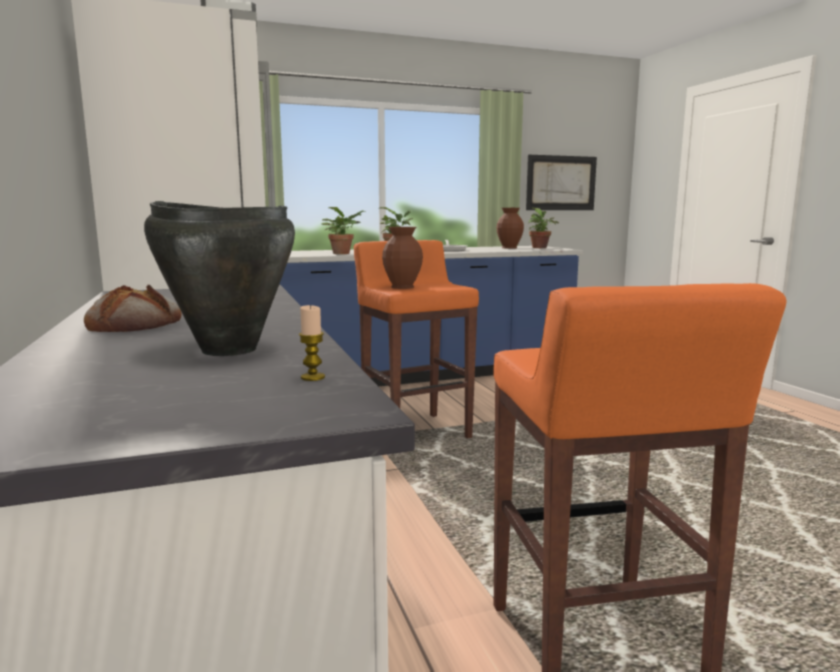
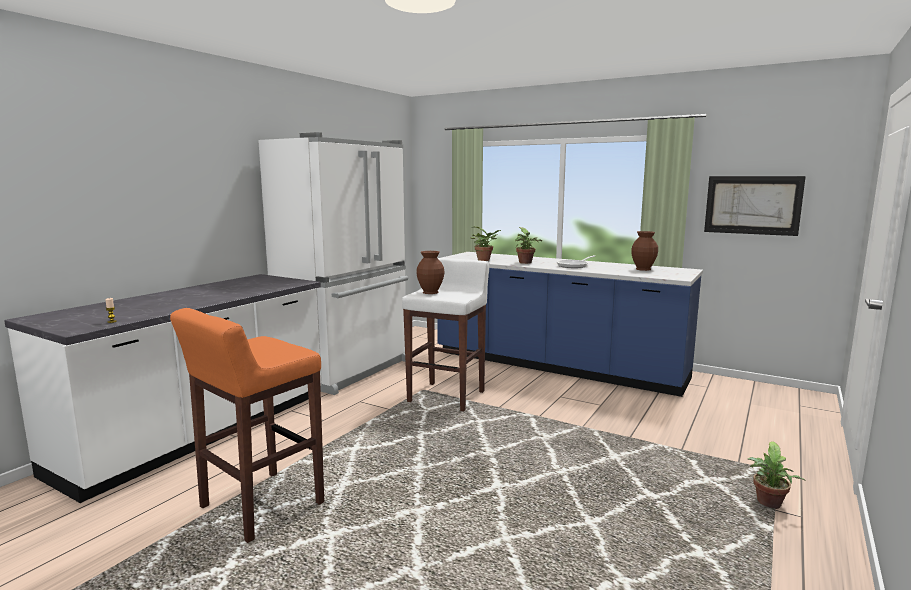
camera: 50 degrees right, 0 degrees up
bread [84,285,182,332] -> none
black cooking pot [144,201,295,356] -> none
orange stool [354,240,479,438] -> white stool [402,258,490,411]
potted plant [528,208,559,248] -> potted plant moved to [747,441,806,509]

